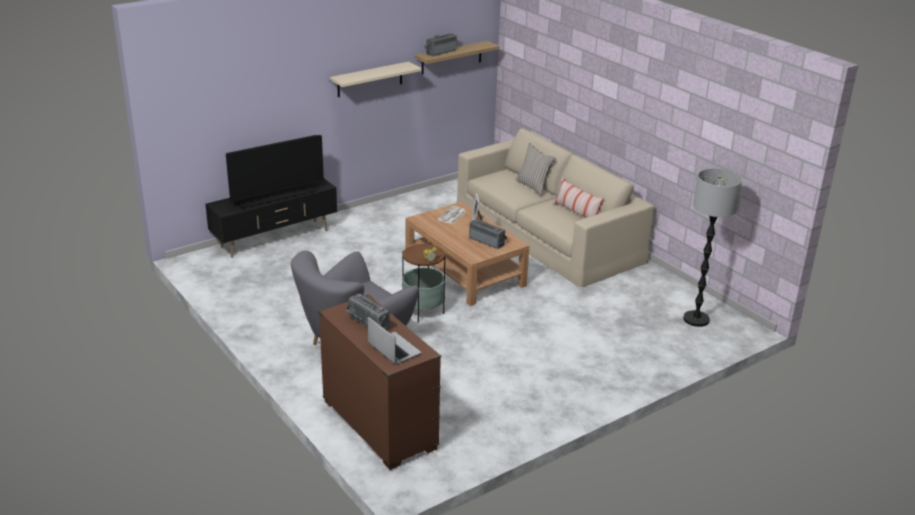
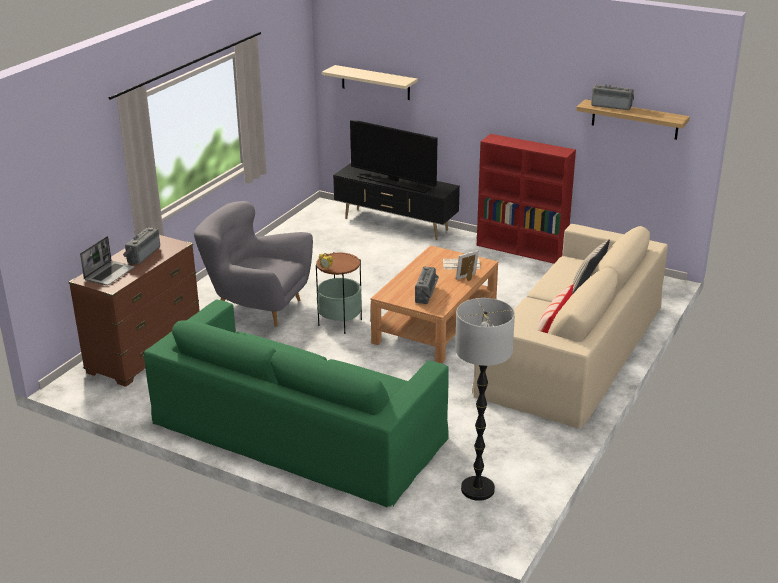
camera: 65 degrees right, 0 degrees up
beige shelf [330,62,422,97] -> beige shelf moved to [322,65,418,100]
none -> green sofa [144,300,449,507]
none -> red bookcase [477,134,576,264]

